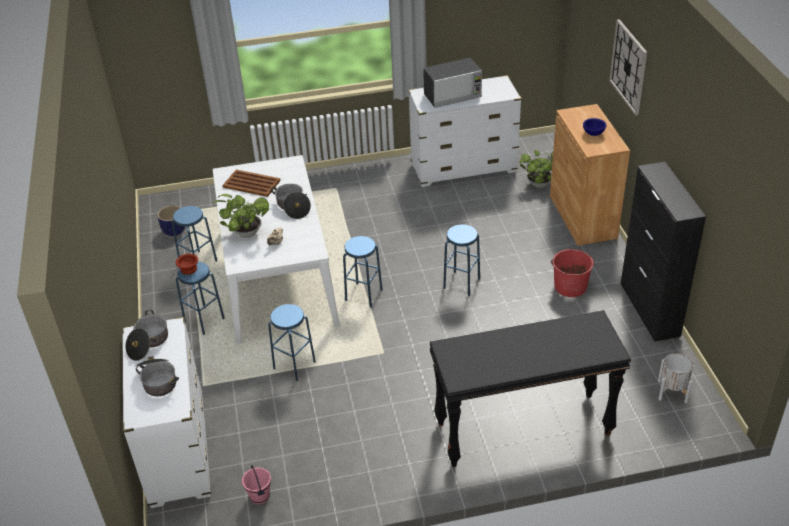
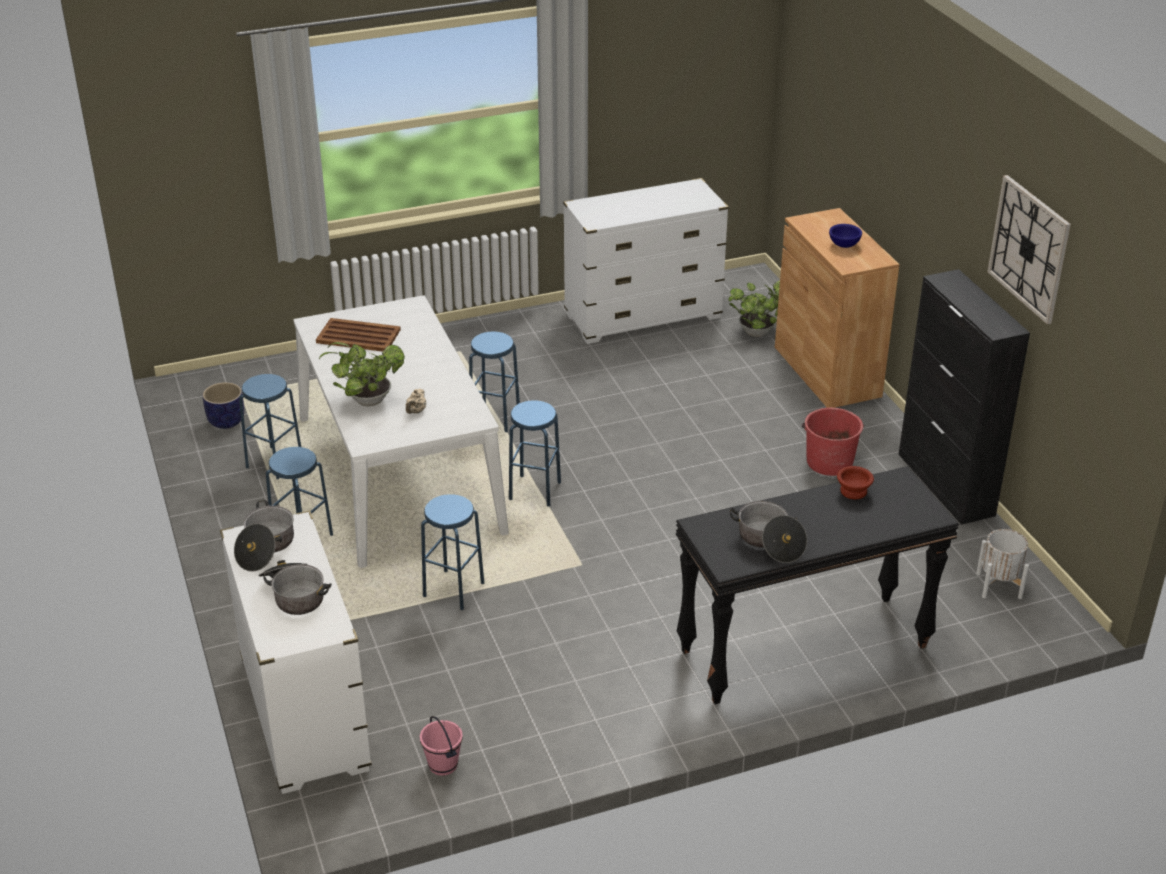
camera: 10 degrees left, 5 degrees down
brown bowl [176,254,198,275] -> brown bowl moved to [837,466,874,499]
cooking pot [271,184,311,219] -> cooking pot moved to [729,501,807,563]
microwave [423,58,482,108] -> none
blue stool [443,224,480,296] -> blue stool moved to [469,331,520,432]
wall clock [609,19,647,116] -> wall clock moved to [987,175,1071,324]

